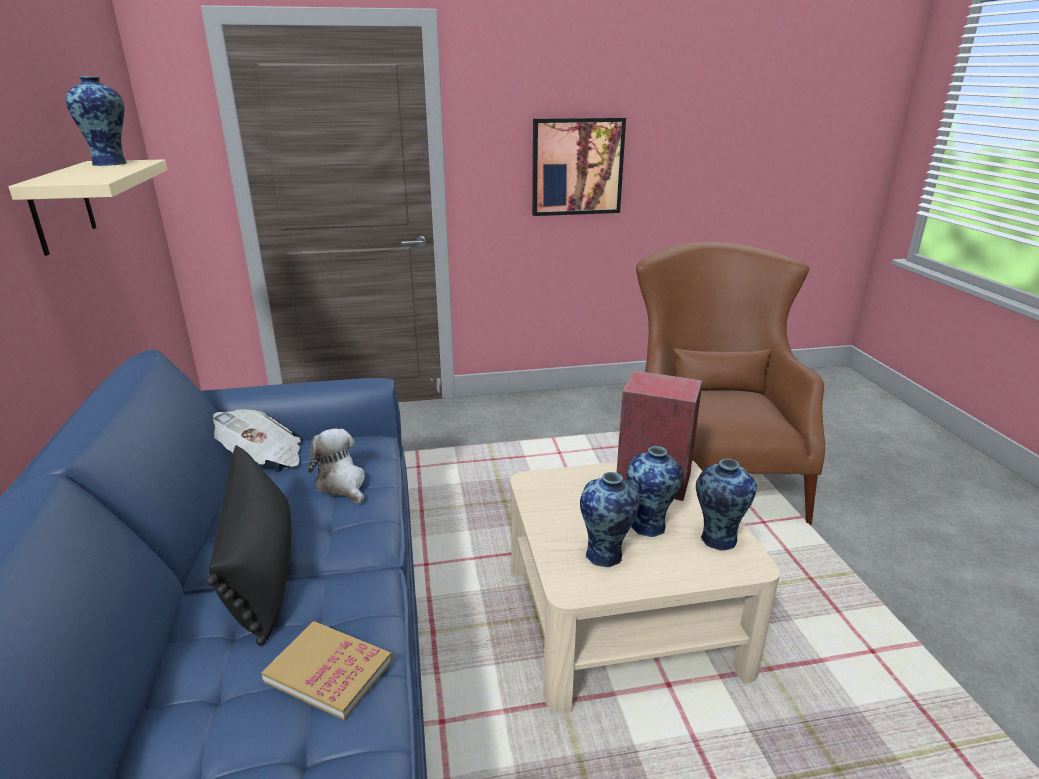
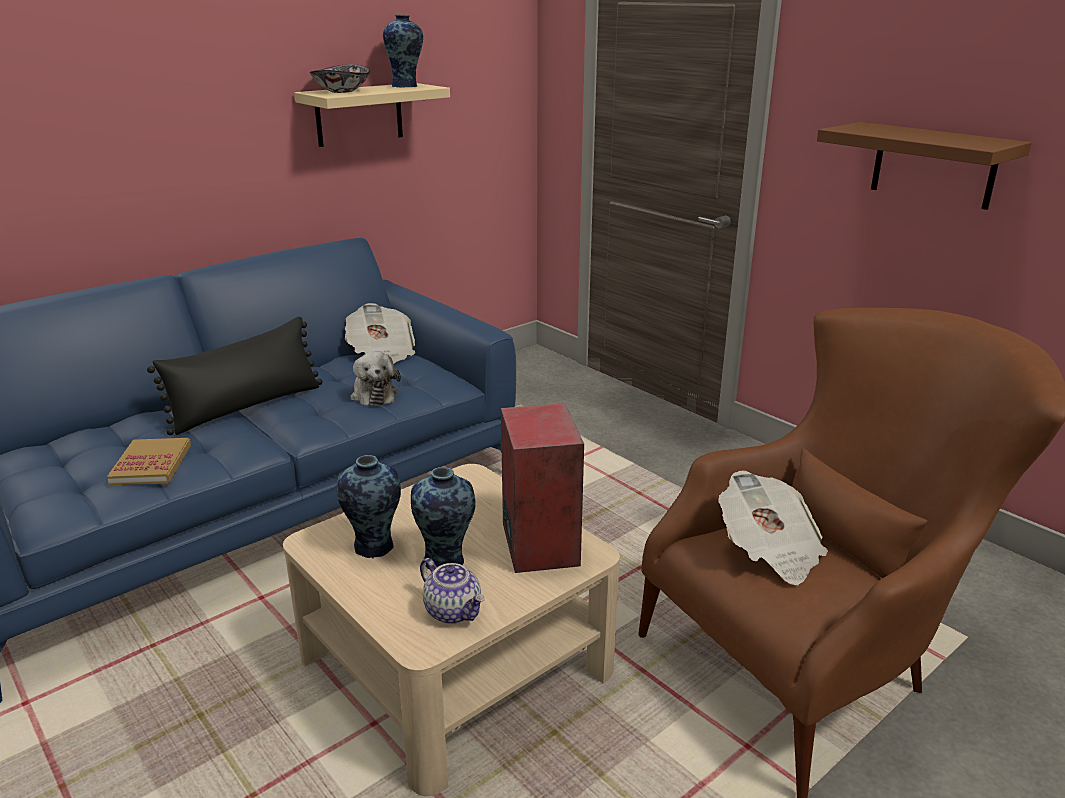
camera: 60 degrees right, 0 degrees up
plush toy [308,429,365,503] -> plush toy turned 135 degrees clockwise [350,352,401,406]
picture [532,117,626,216] -> brown shelf [817,122,1032,210]
vase [696,459,757,551] -> teapot [420,558,485,624]
none -> bowl [310,64,370,93]
none -> newspaper [718,470,828,585]

